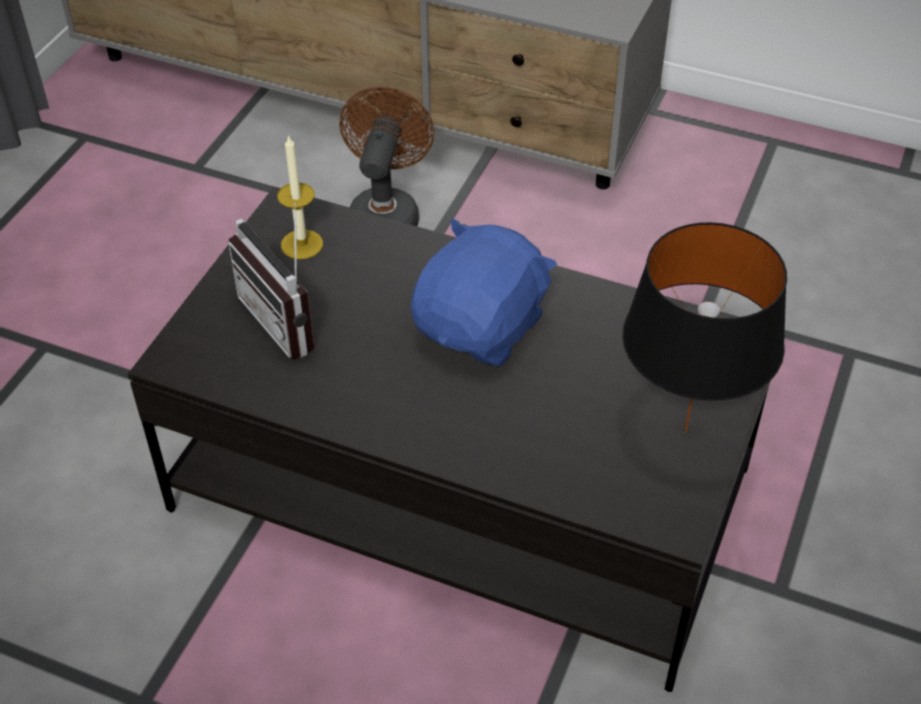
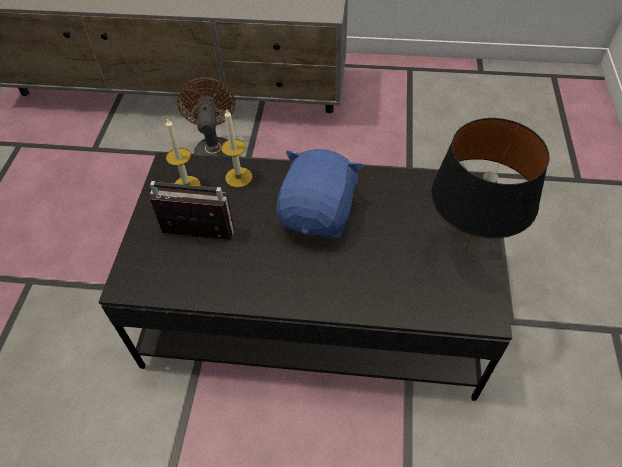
camera: 15 degrees left, 5 degrees up
radio [228,203,314,359] -> radio turned 150 degrees clockwise [150,181,234,240]
none -> candle [221,108,252,188]

